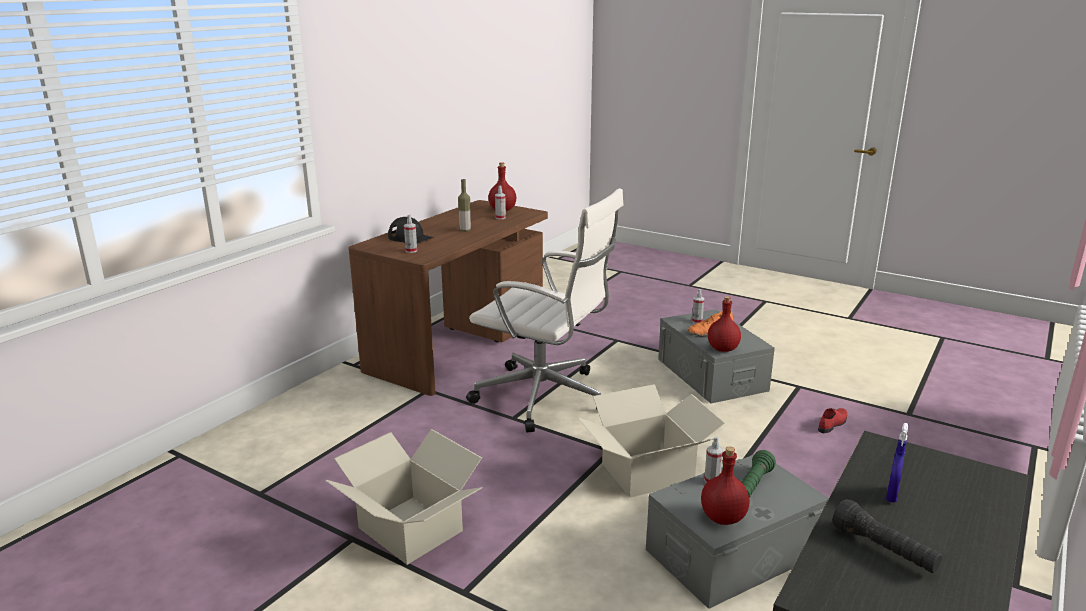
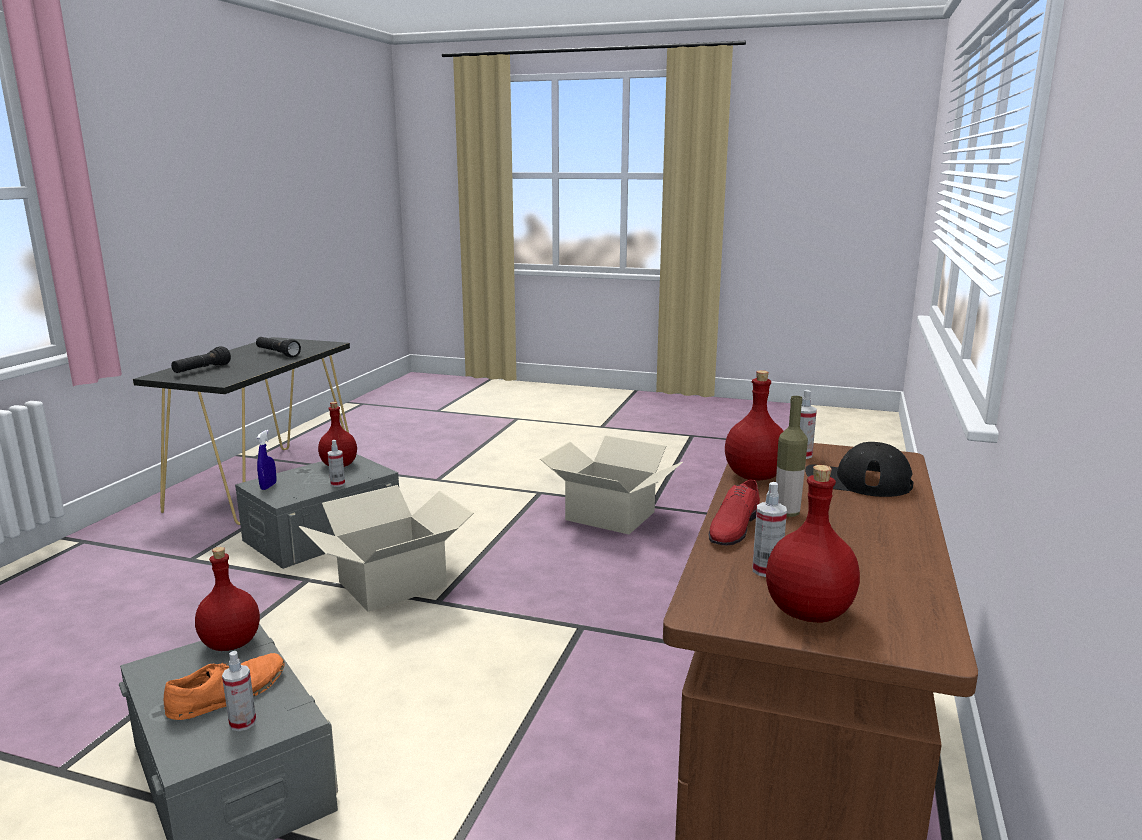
camera: 165 degrees right, 5 degrees down
white office chair [466,188,624,432] -> none
green flashlight [741,450,776,498] -> none
red shoe [818,408,847,434] -> red shoe moved to [709,479,760,546]
blue spray bottle [886,423,908,502] -> blue spray bottle moved to [257,430,276,490]
none -> black flashlight [171,346,231,373]
none -> red bottle [725,370,783,481]

